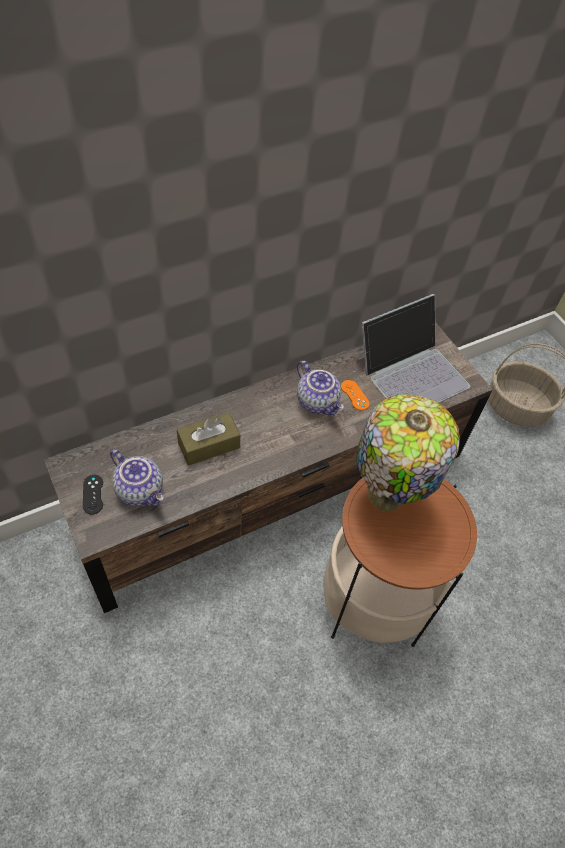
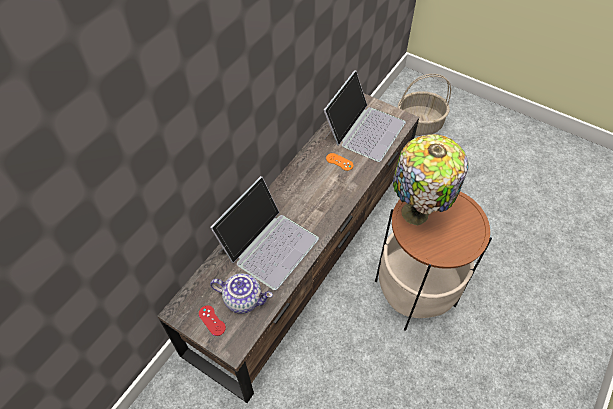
camera: 25 degrees left, 0 degrees up
black game controller [83,475,103,515] -> red game controller [199,306,226,336]
brown tissue box [177,413,240,466] -> laptop [210,176,319,290]
teapot [297,360,344,416] -> none

